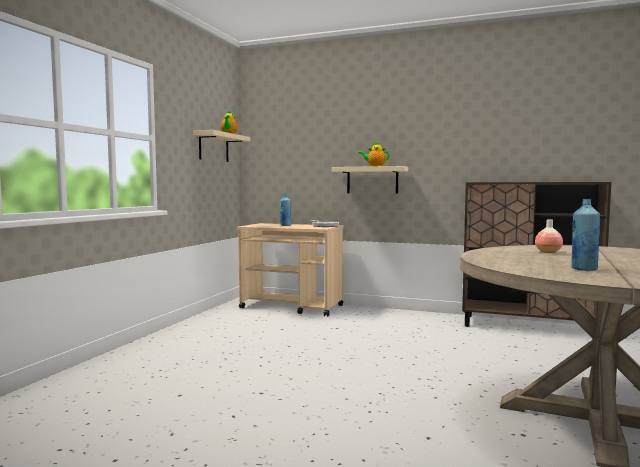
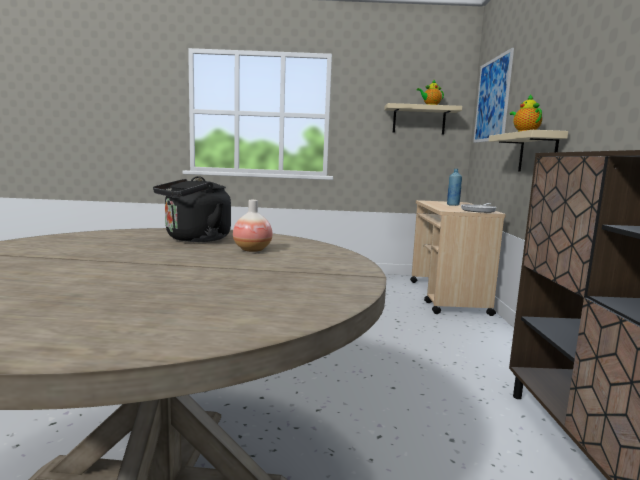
camera: 70 degrees right, 5 degrees up
blue bottle [571,199,600,271] -> none
none -> black kettle [153,176,231,242]
none -> picture [473,48,514,143]

